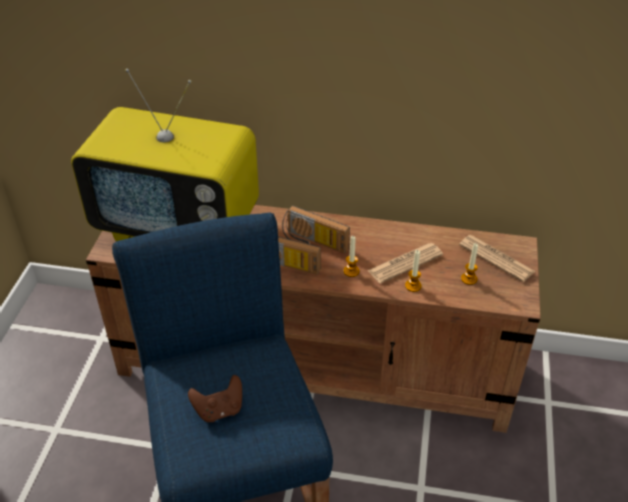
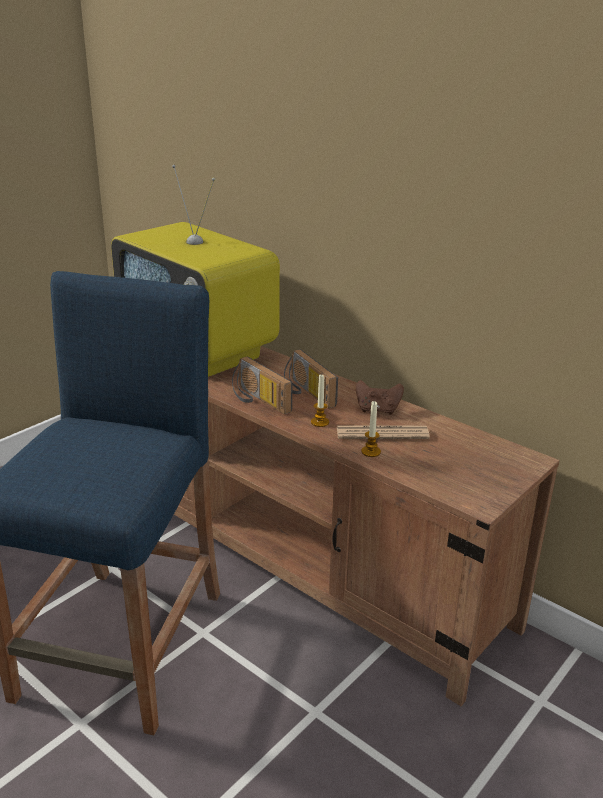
camera: 30 degrees right, 15 degrees down
brown game controller [188,375,242,422] -> brown game controller moved to [356,380,404,415]
newspaper [459,235,535,282] -> none
candle [461,243,478,285] -> none

